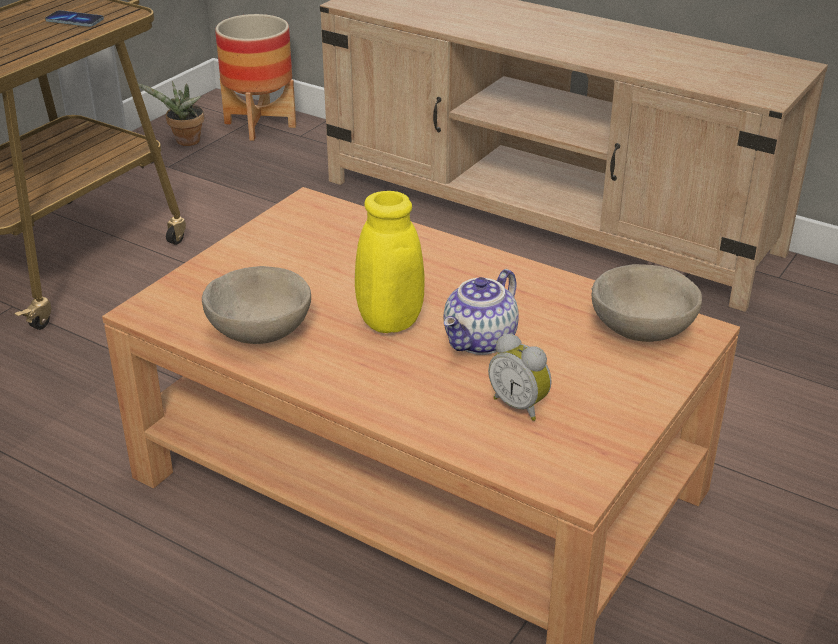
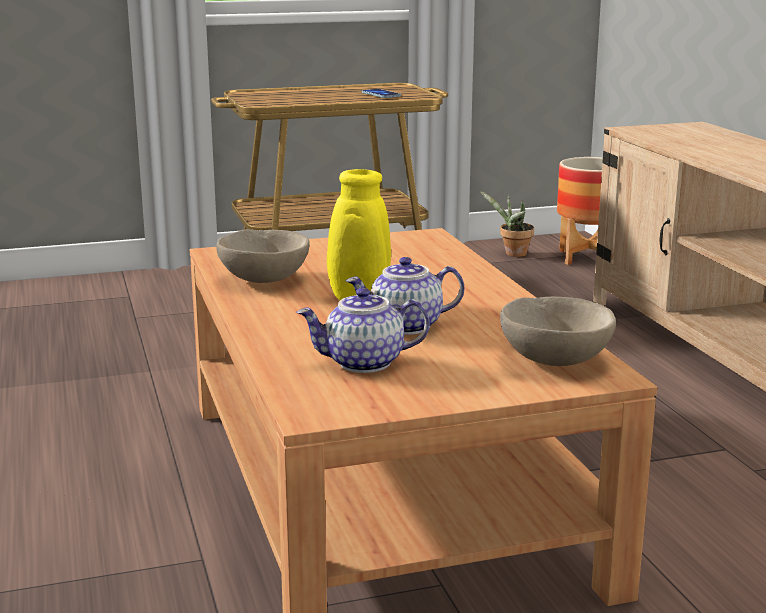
camera: 40 degrees right, 15 degrees down
alarm clock [488,333,551,421] -> teapot [296,288,430,373]

